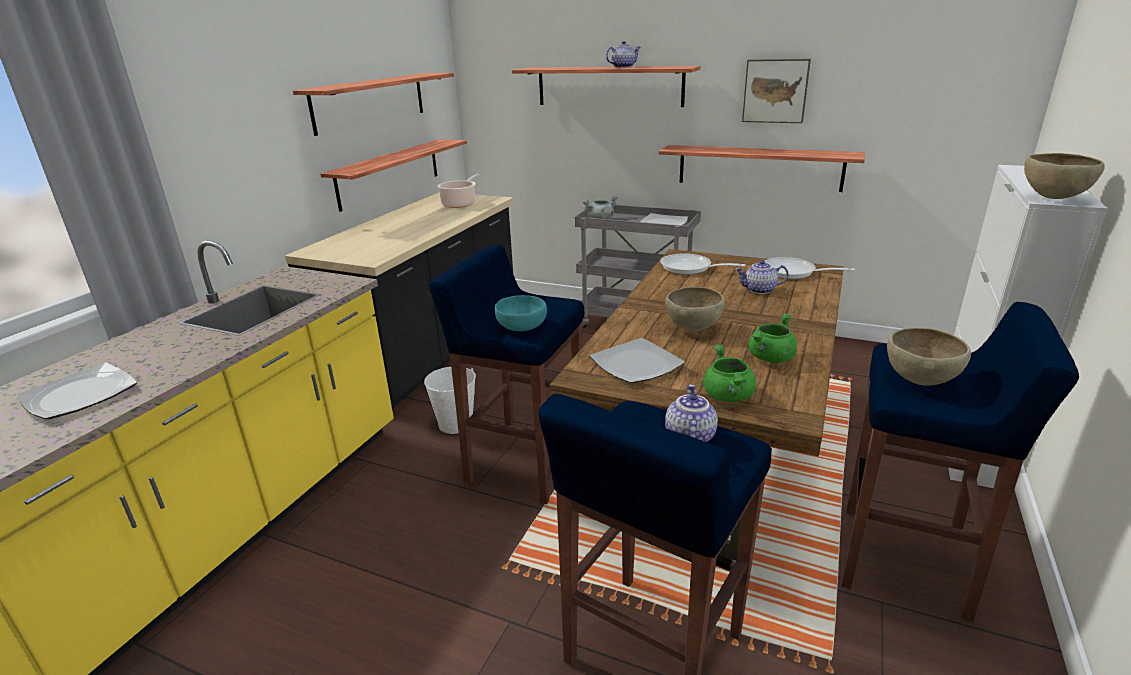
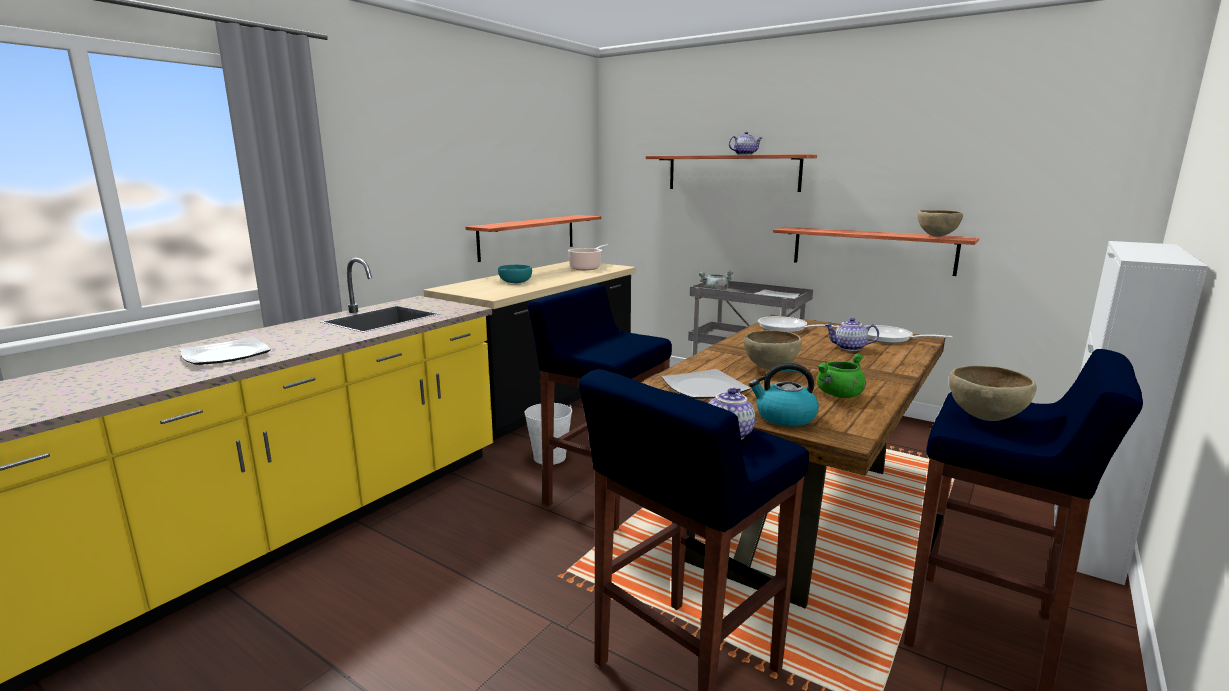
camera: 10 degrees right, 10 degrees down
shelf [293,73,454,136] -> none
turquoise bowl [495,295,547,331] -> turquoise bowl moved to [498,265,532,283]
green cooking pot [703,345,756,402] -> kettle [749,363,819,427]
picture [742,59,811,123] -> none
brown bowl [1024,153,1105,199] -> brown bowl moved to [917,210,963,237]

